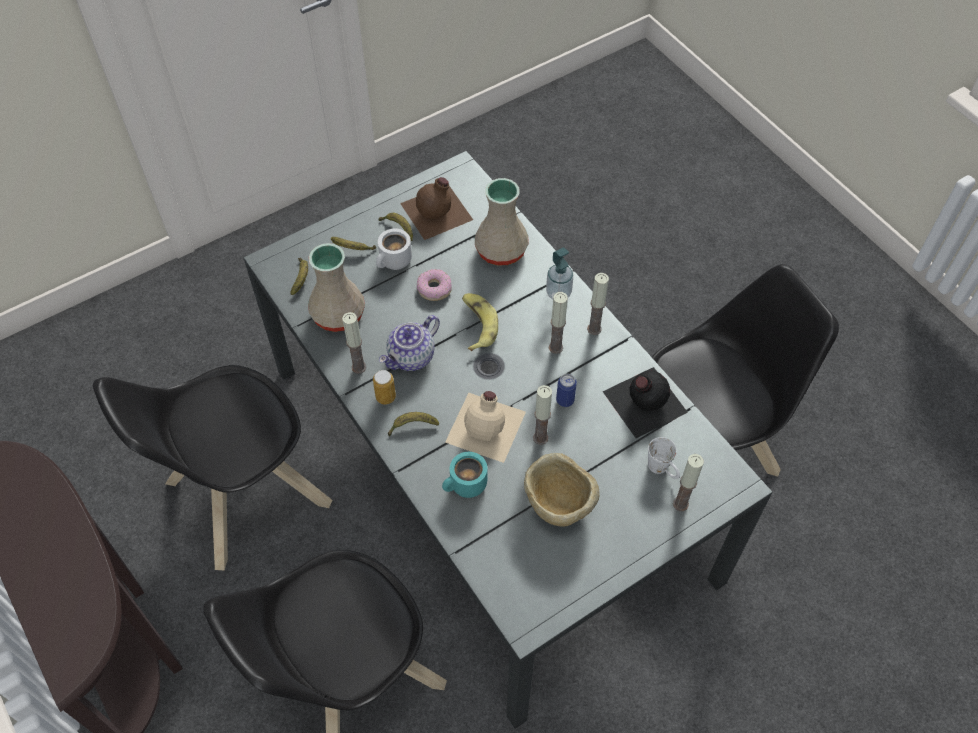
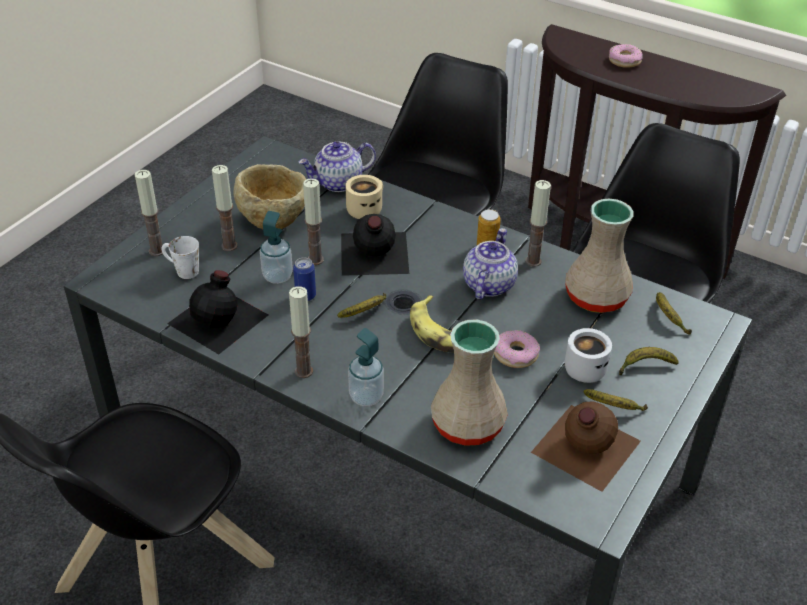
camera: 155 degrees right, 15 degrees down
banana [388,412,439,436] -> banana moved to [337,293,386,318]
turquoise mug [442,452,487,498] -> beige mug [346,175,383,219]
beige bottle [445,391,526,463] -> black bottle [341,214,409,276]
candle [549,292,568,354] -> candle moved to [212,165,238,251]
none -> soap dispenser [260,211,293,284]
none -> teapot [299,141,376,192]
none -> donut [609,44,643,68]

